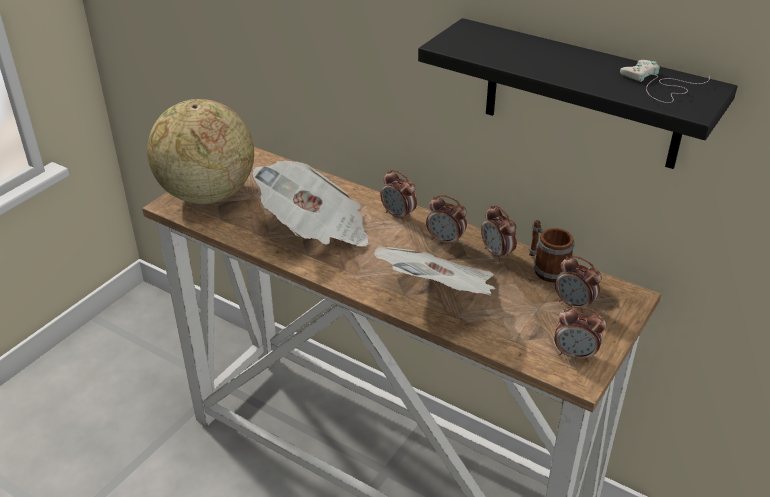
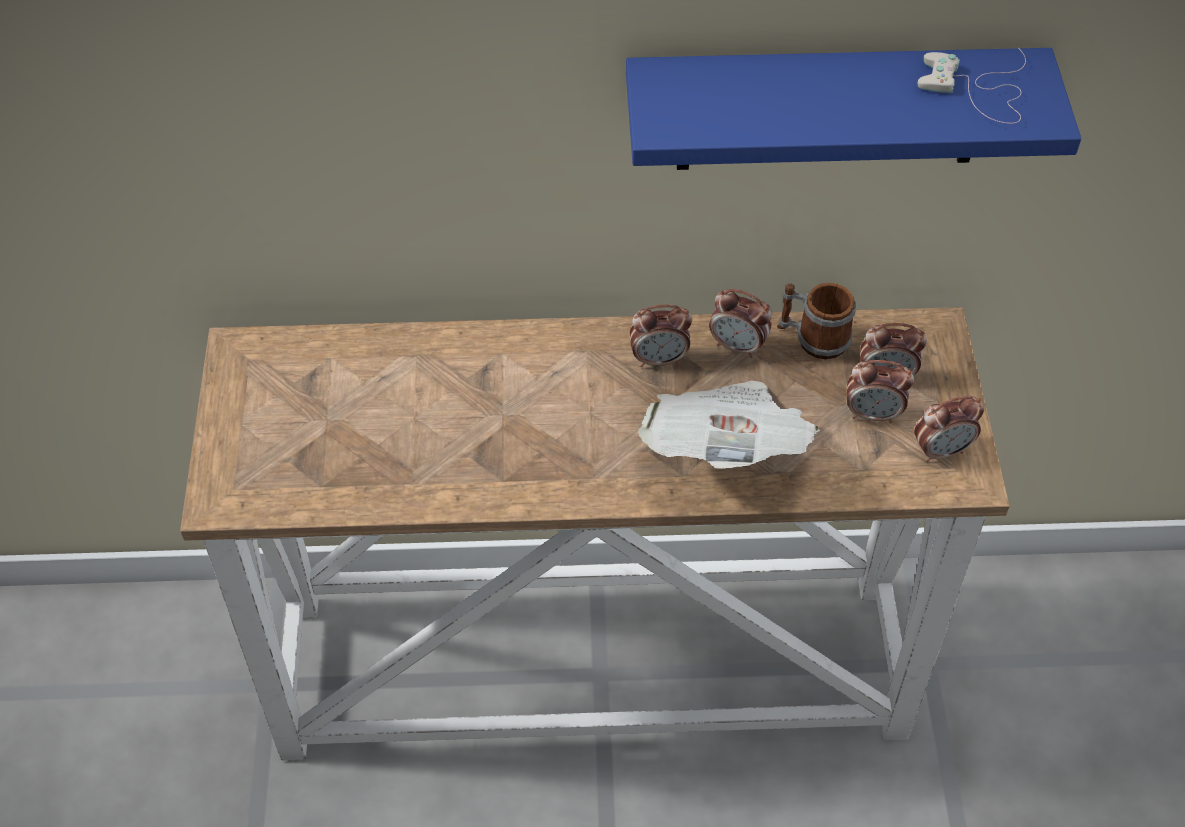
camera: 35 degrees left, 15 degrees up
globe [147,99,254,204] -> none
newspaper [252,161,369,246] -> none
alarm clock [380,169,417,222] -> alarm clock moved to [846,360,914,423]
black shelf [418,18,737,169] -> blue shelf [626,48,1081,170]

